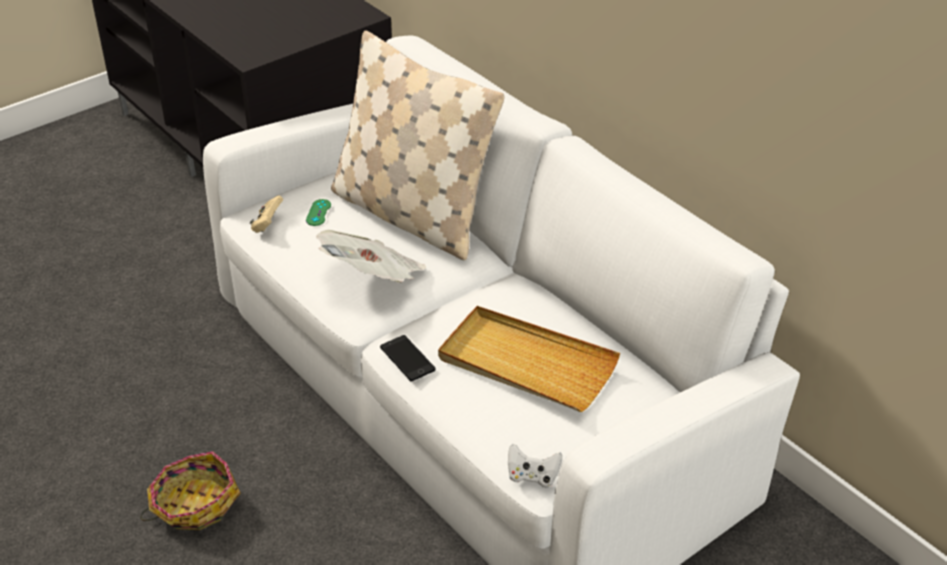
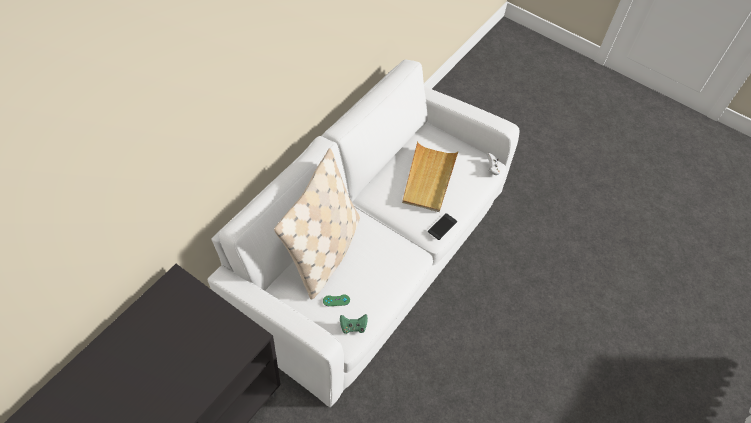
camera: 110 degrees left, 15 degrees up
basket [140,451,241,530] -> none
beige game controller [250,196,283,233] -> green game controller [340,314,368,334]
newspaper [316,230,426,283] -> none

